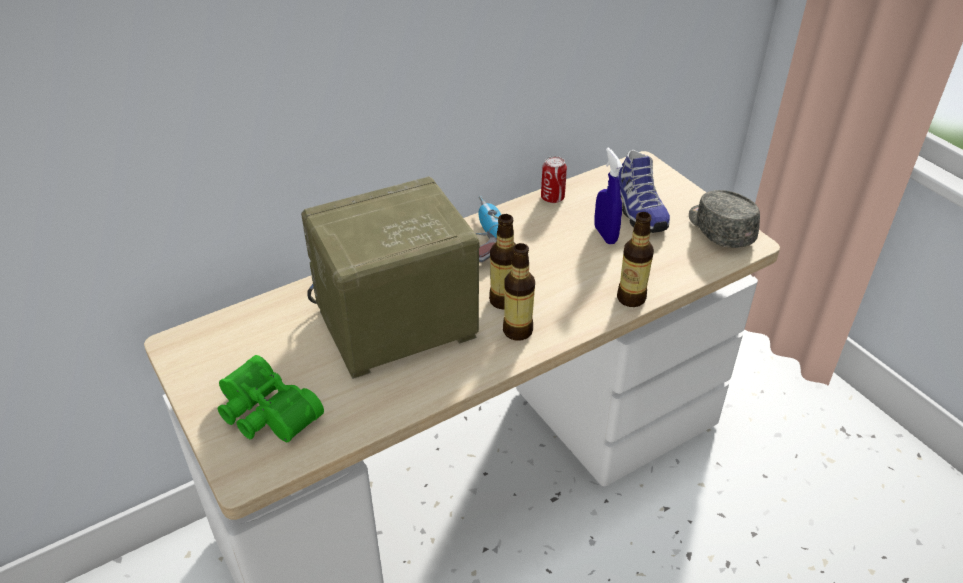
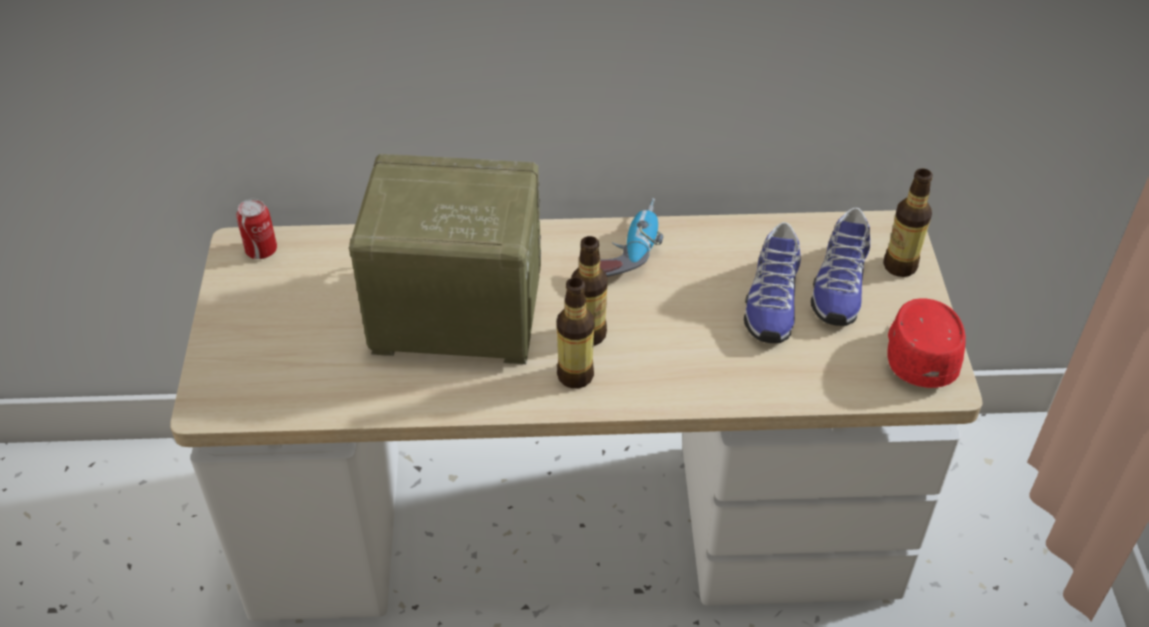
camera: 30 degrees right, 5 degrees up
green binoculars [218,355,324,442] -> none
can [541,156,567,203] -> can moved to [236,199,277,259]
blue spray bottle [594,147,623,244] -> shoe [744,222,801,343]
bottle [617,212,654,307] -> bottle moved to [883,169,933,277]
grey cap [689,190,760,248] -> red cap [887,298,966,388]

